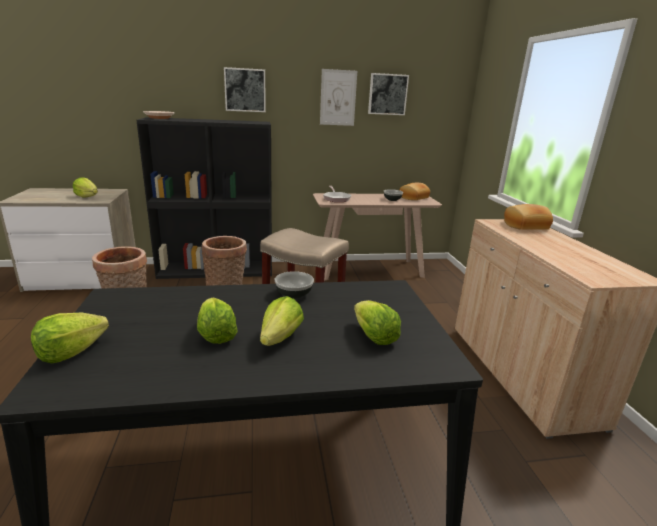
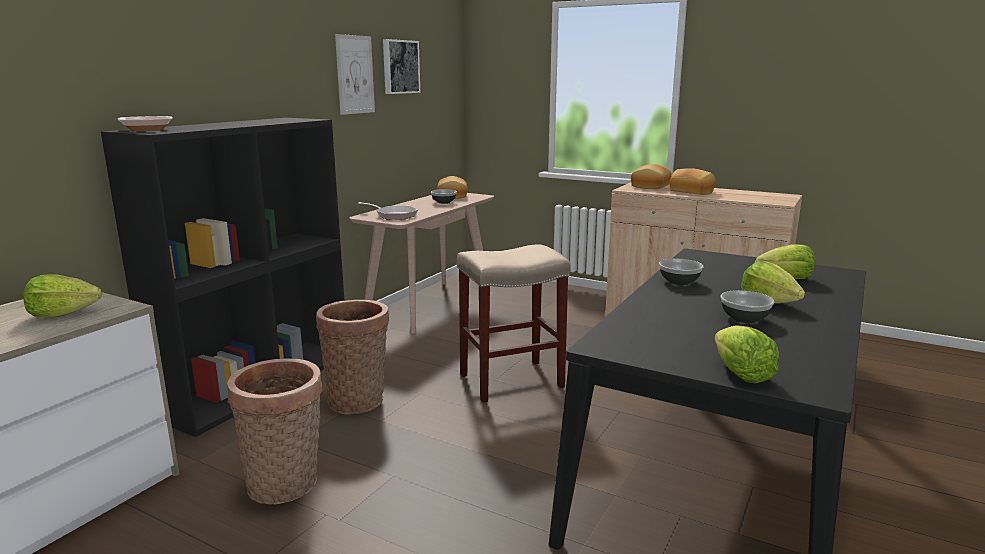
camera: 50 degrees left, 5 degrees down
lettuce [197,297,237,344] -> bowl [721,290,774,323]
picture [224,67,266,112] -> none
none -> bread [669,168,716,195]

